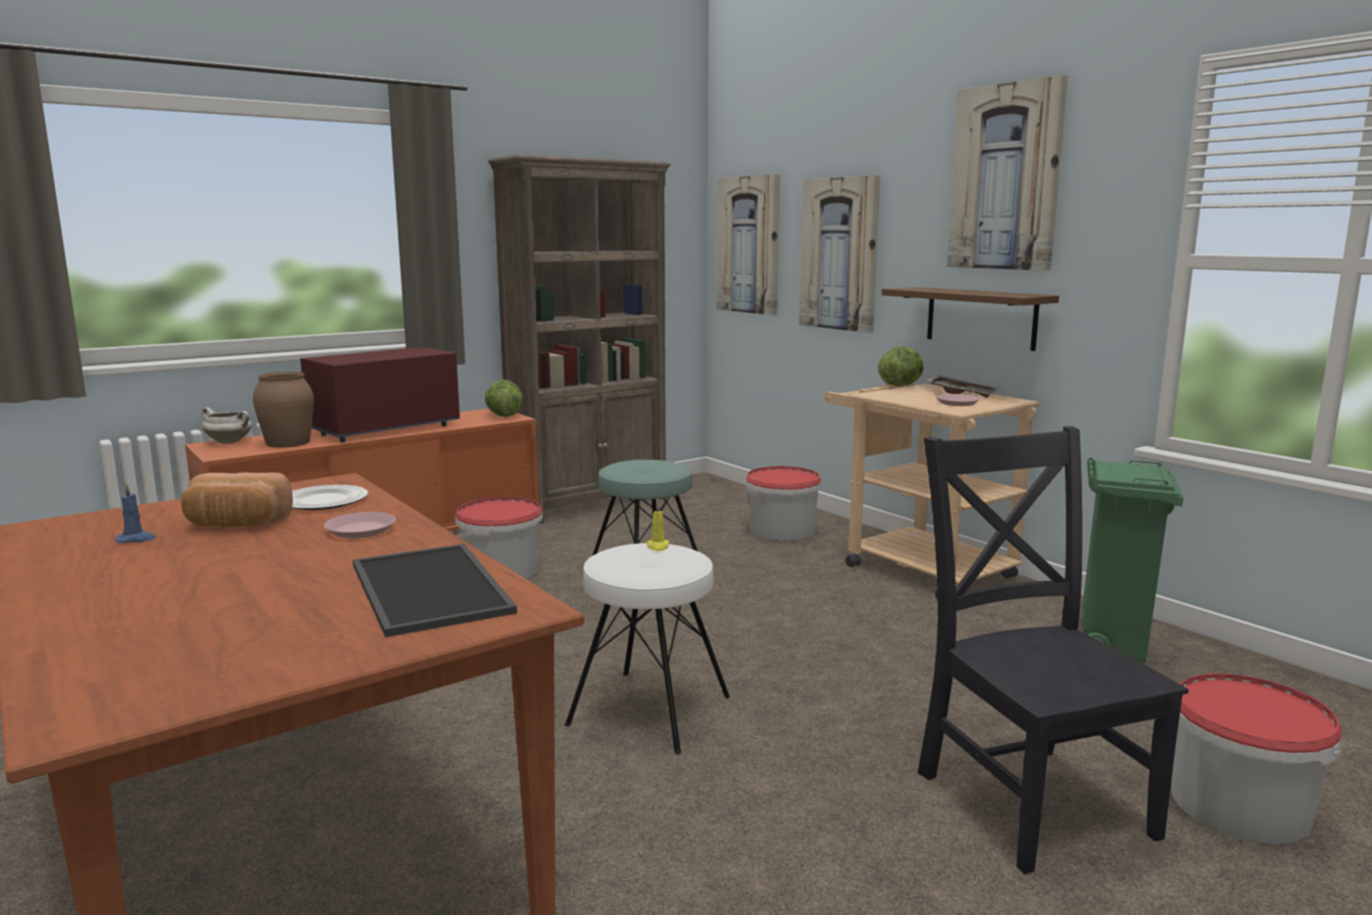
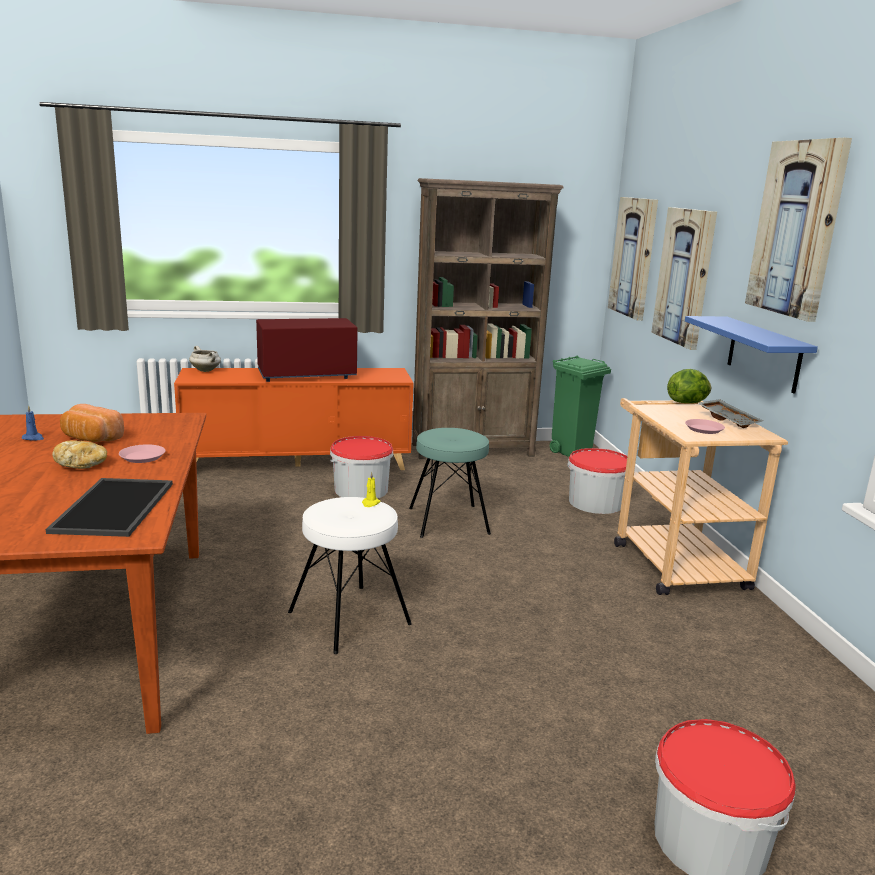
camera: 25 degrees right, 5 degrees up
brown vase [253,372,314,448] -> none
plate [292,485,368,510] -> none
lettuce [485,380,523,417] -> none
brown shelf [882,287,1059,351] -> blue shelf [685,316,818,394]
black chair [918,426,1189,874] -> none
green trash can [1081,458,1183,663] -> green trash can moved to [549,356,611,457]
none -> bread [52,440,107,469]

